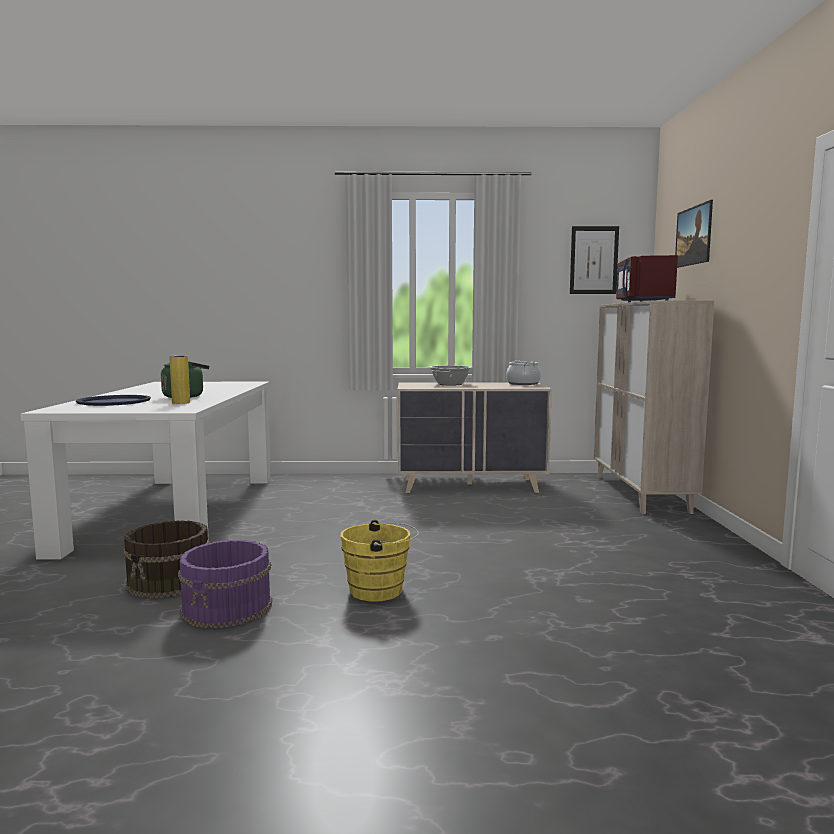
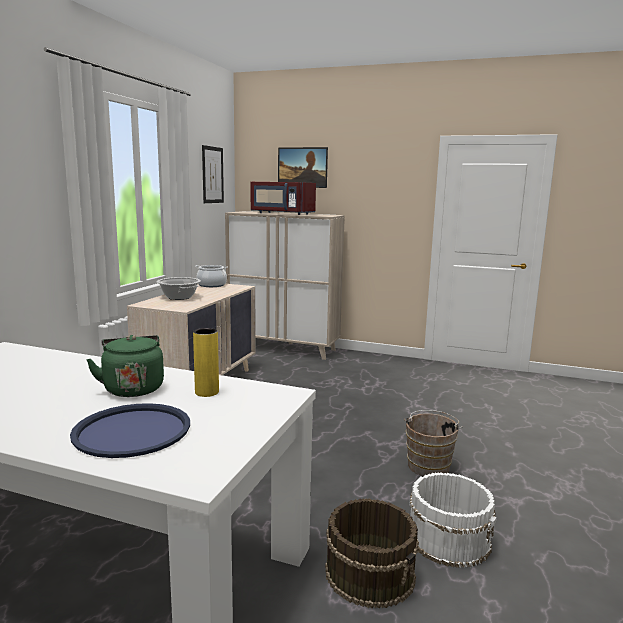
camera: 70 degrees left, 5 degrees up
purple bucket [178,540,272,628] -> white bucket [410,472,497,568]
yellow bucket [341,520,419,602] -> brown bucket [404,410,463,476]

